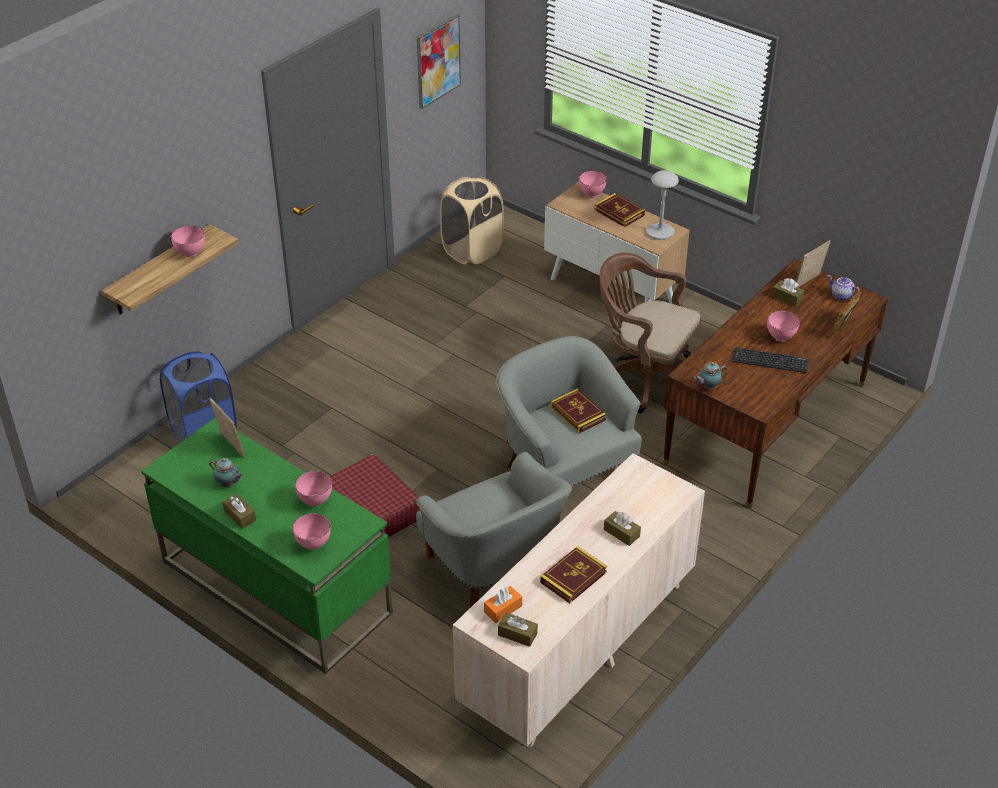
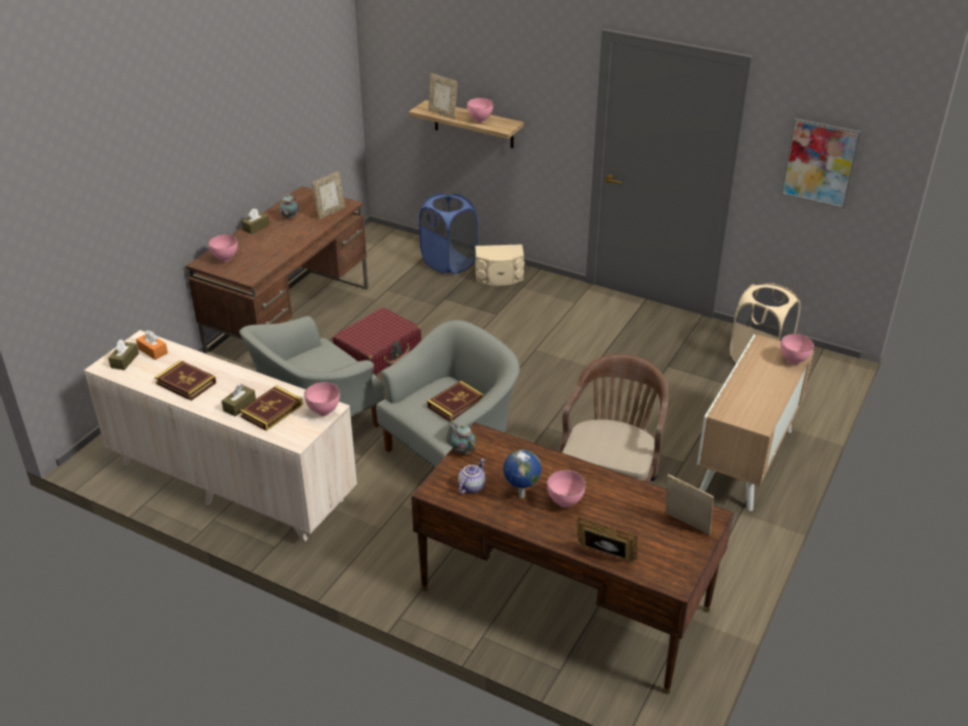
camera: 80 degrees right, 5 degrees down
green desk [141,418,393,674] -> brown desk [186,186,368,372]
pink bowl [295,471,332,507] -> pink bowl moved to [304,382,340,416]
book [594,193,645,227] -> book moved to [240,385,303,431]
grey table lamp [646,170,679,240] -> none
keyboard [732,347,809,373] -> globe [503,449,542,498]
brown tissue box [772,278,805,307] -> none
teapot [828,275,859,301] -> teapot moved to [458,459,486,494]
none -> picture frame [428,73,457,119]
none -> beige speaker [475,244,525,286]

